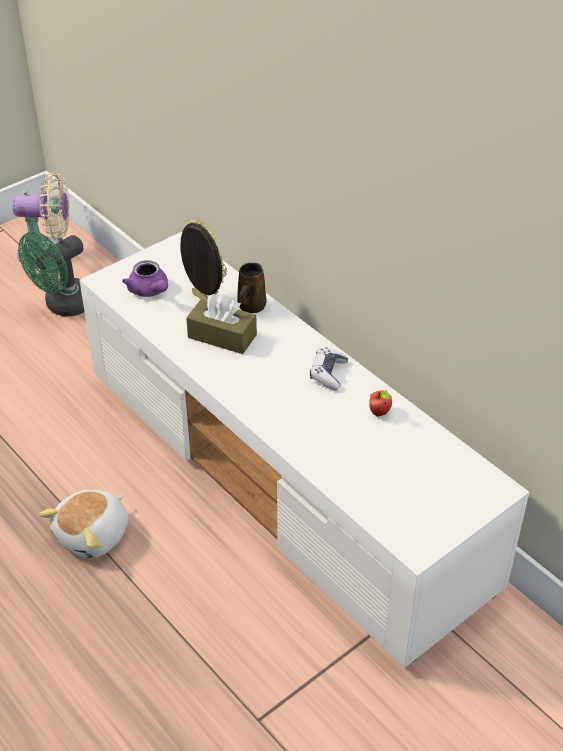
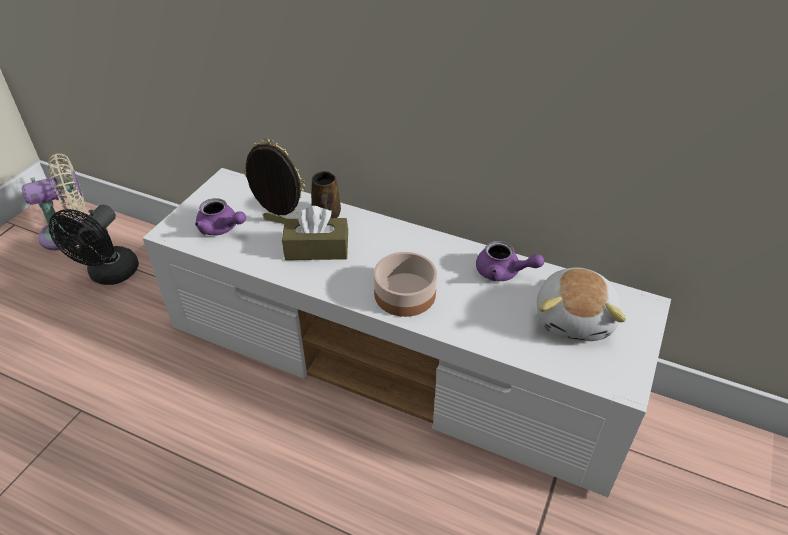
camera: 25 degrees left, 0 degrees up
green fan [18,231,84,317] -> black fan [49,205,139,285]
plush toy [39,490,128,559] -> plush toy moved to [537,267,626,341]
game controller [310,347,348,390] -> none
apple [370,390,392,416] -> purple teapot [476,241,544,281]
none -> bowl [374,252,437,317]

